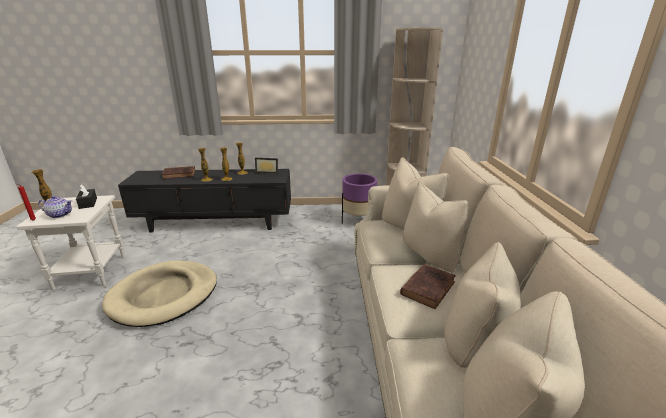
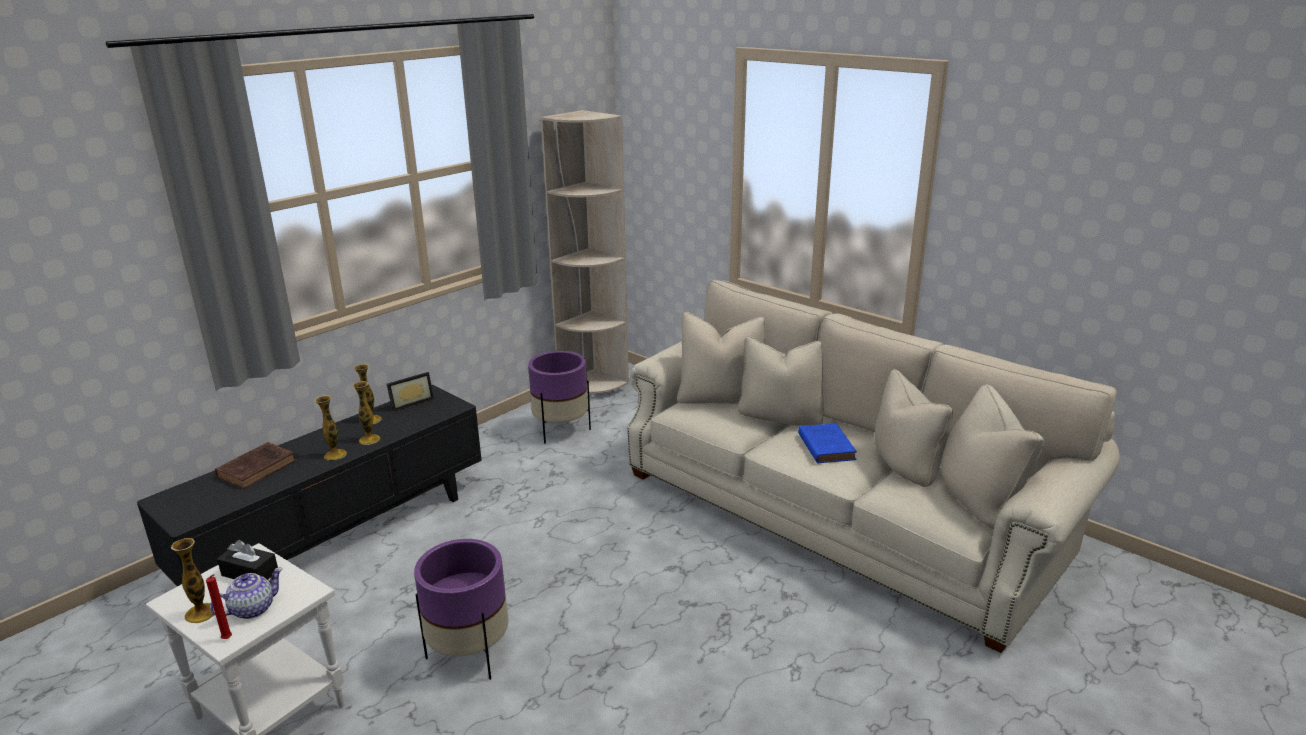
camera: 45 degrees left, 0 degrees up
beige dog bed [102,260,217,327] -> purple planter [414,539,509,680]
brown book [400,264,456,309] -> blue book [798,423,857,463]

